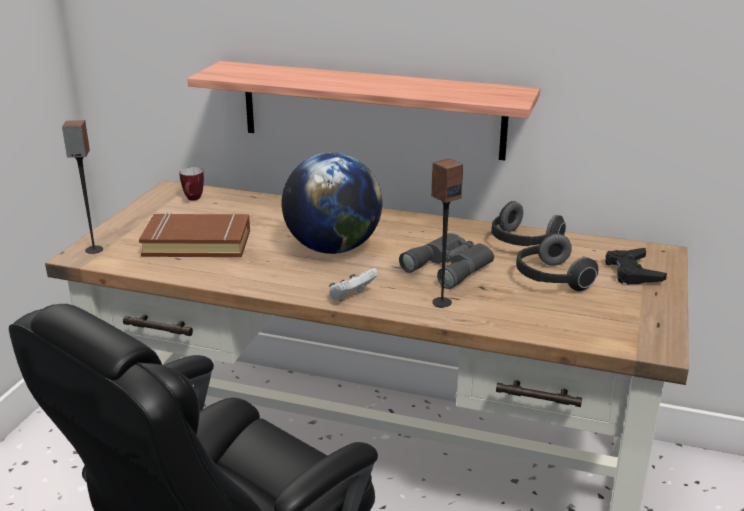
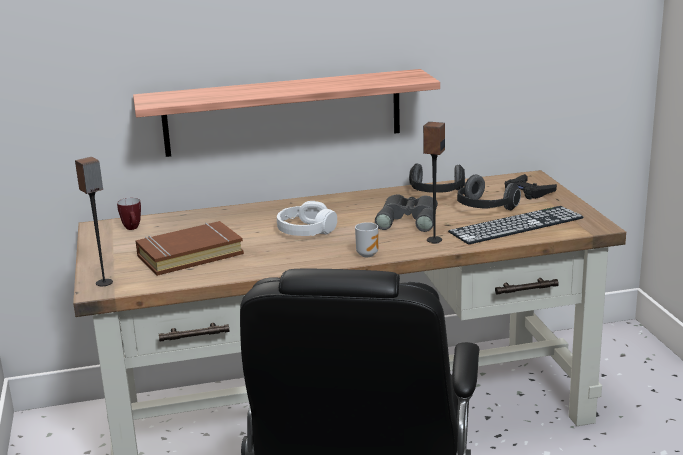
camera: 30 degrees left, 5 degrees down
globe [282,153,382,254] -> white headphones [277,201,337,236]
white game controller [329,268,378,301] -> mug [355,222,378,257]
none -> keyboard [448,206,583,245]

